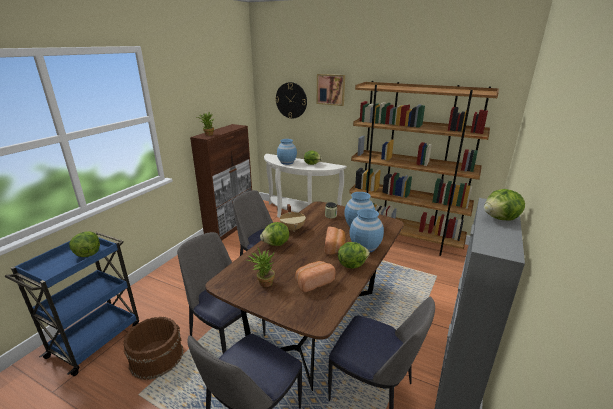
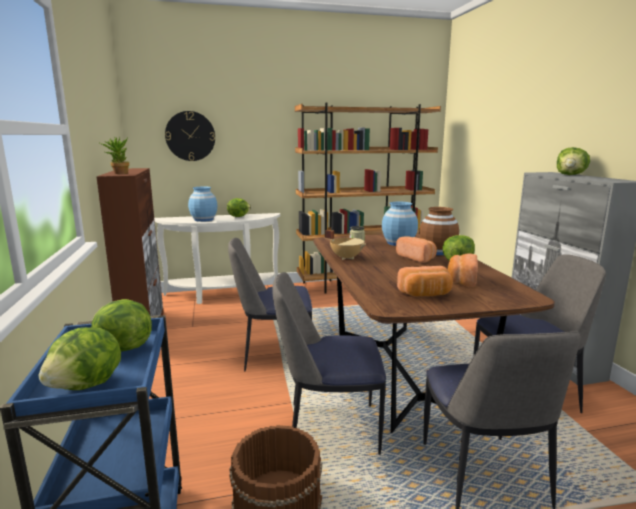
camera: 40 degrees left, 10 degrees down
potted plant [247,247,275,287] -> bread [397,266,453,296]
lettuce [260,222,289,246] -> lettuce moved to [39,327,121,390]
picture [317,74,345,106] -> none
blue vase [349,208,384,252] -> brown vase [419,207,459,255]

